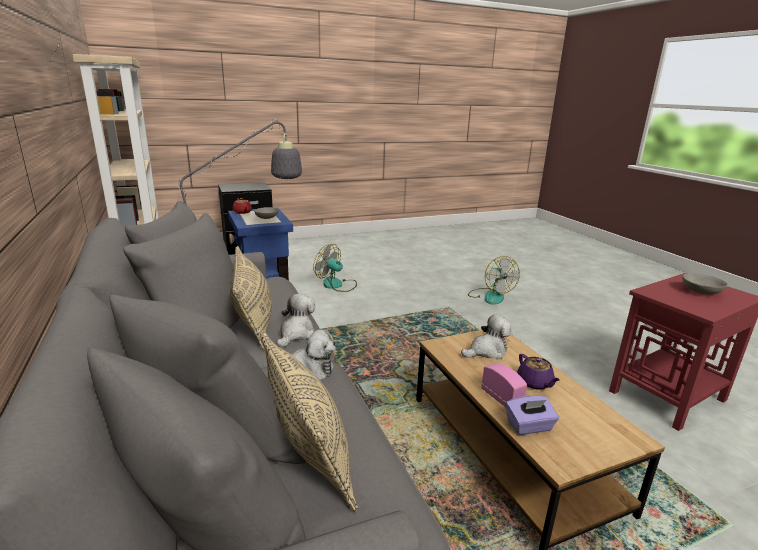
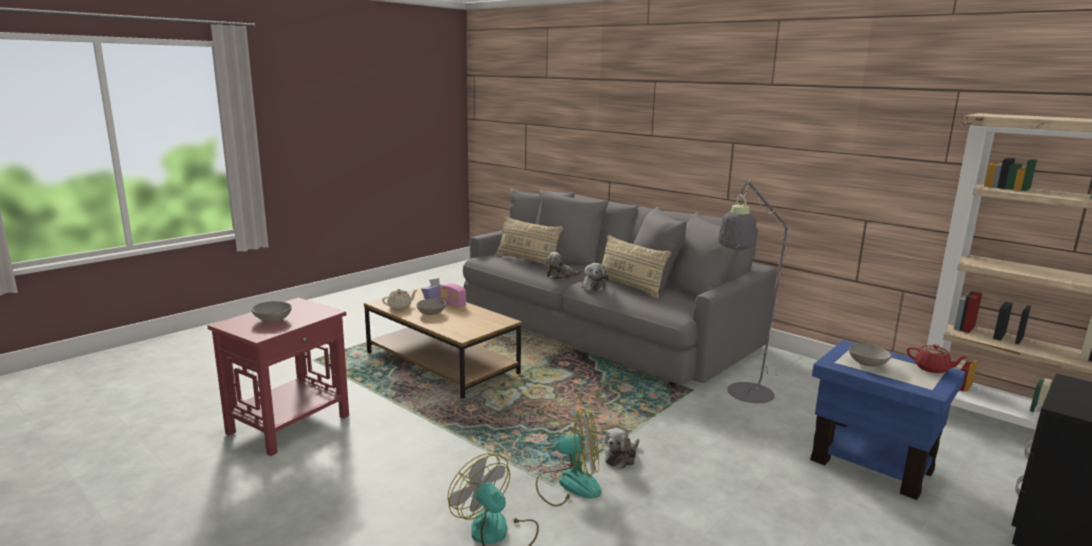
camera: 155 degrees right, 5 degrees down
fan [313,244,357,292] -> fan moved to [536,410,601,506]
plush toy [461,315,511,359] -> plush toy moved to [604,428,639,469]
purple teapot [517,354,560,390] -> grey bowl [416,299,446,315]
none -> beige teapot [382,289,417,310]

